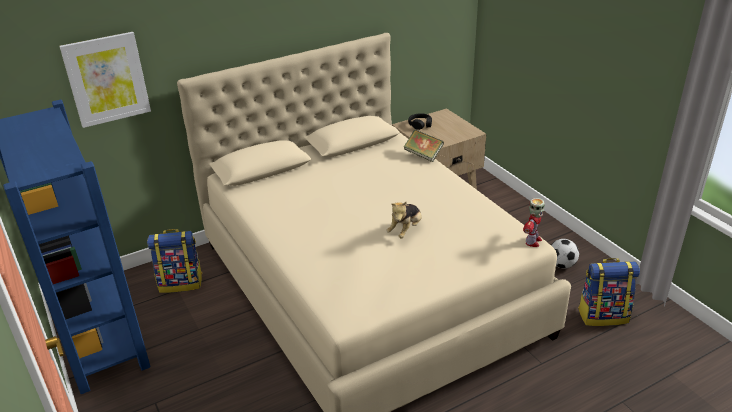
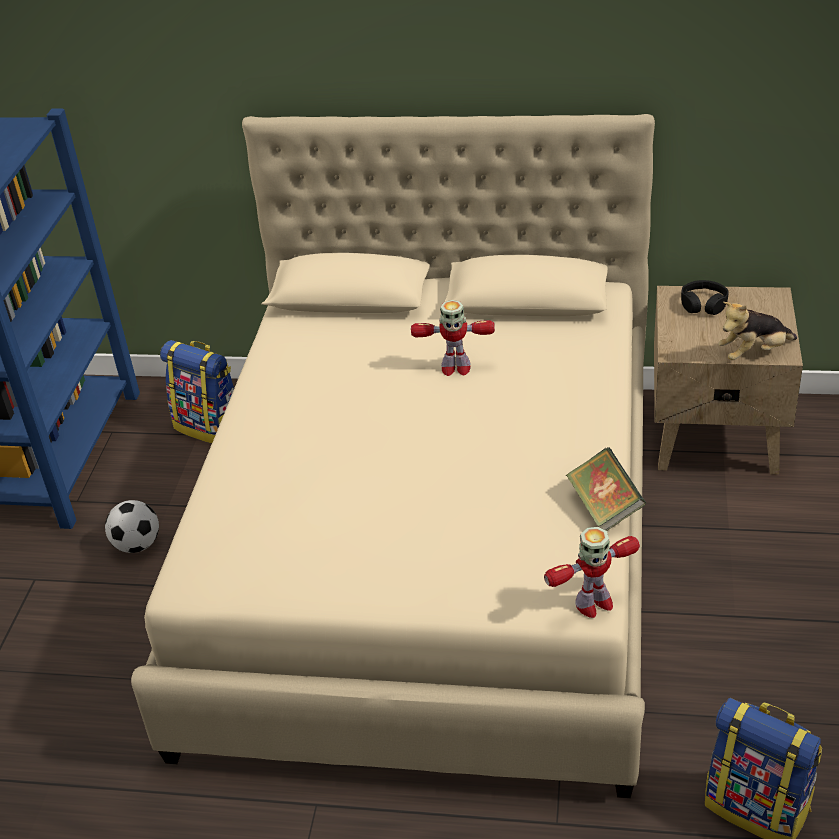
camera: 40 degrees right, 5 degrees up
picture [60,32,151,128] -> none
plush toy [386,201,422,238] -> plush toy moved to [718,302,797,360]
book [404,129,444,162] -> book moved to [566,447,646,531]
football [551,239,579,268] -> football moved to [105,500,159,553]
none -> toy robot [411,300,495,376]

